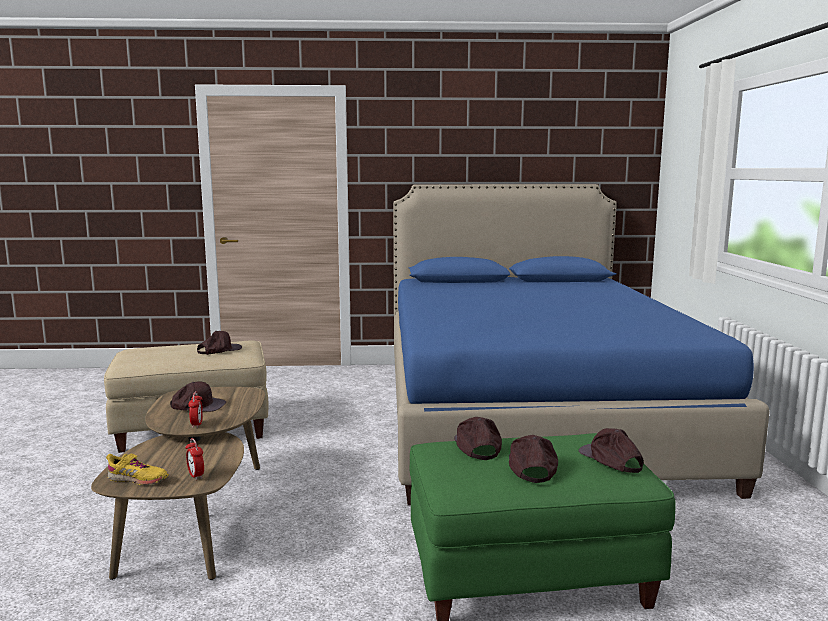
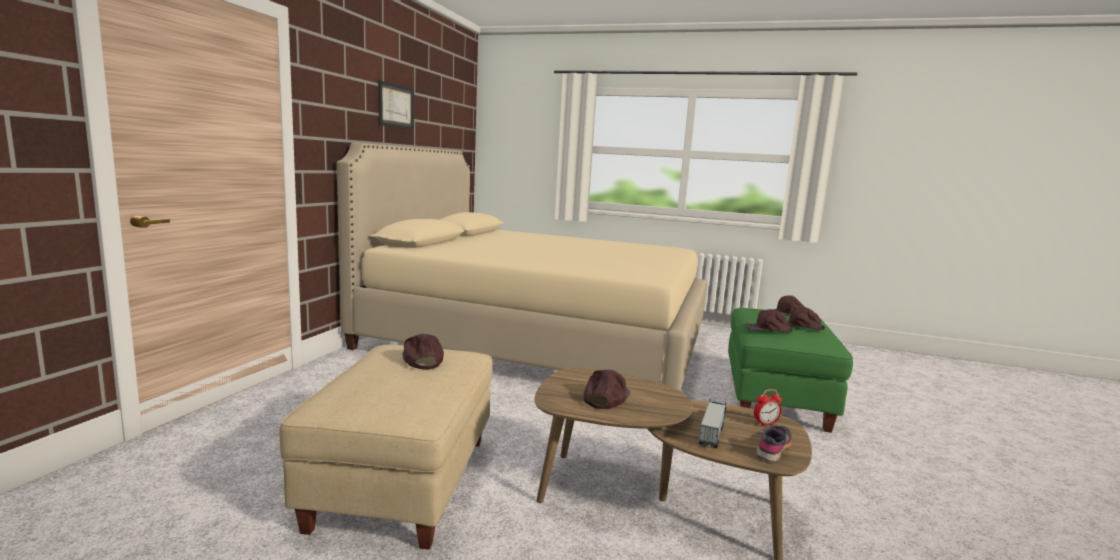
camera: 70 degrees left, 0 degrees up
yellow shoe [106,453,169,485] -> grey shoe [756,426,792,462]
alarm clock [188,391,203,428] -> none
blue bed [393,184,770,505] -> beige bed [337,143,707,391]
none -> picture [378,80,414,130]
none -> toy truck [699,399,726,448]

